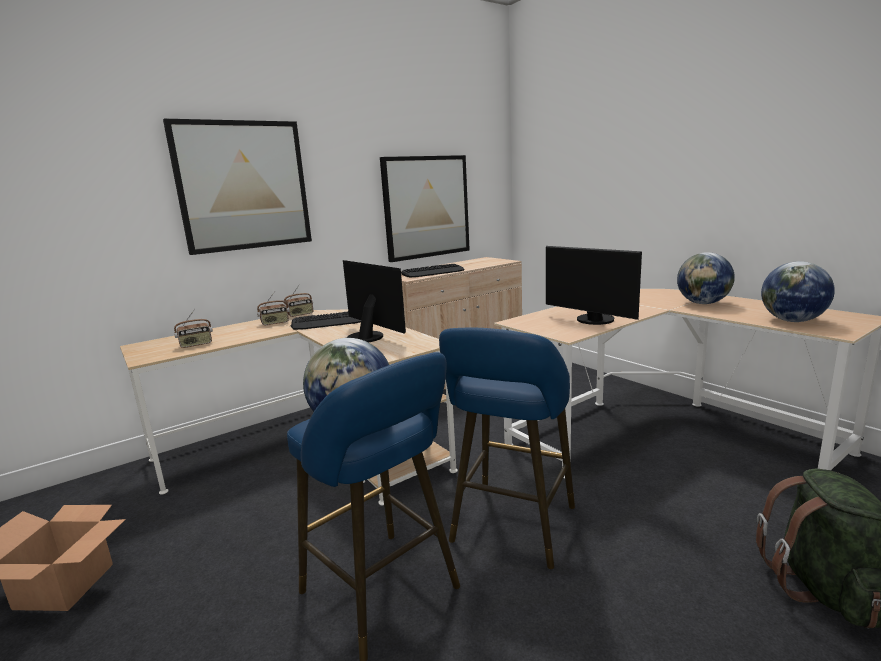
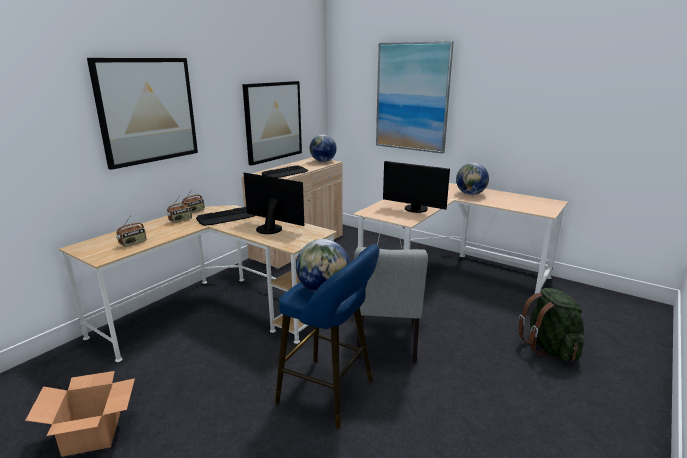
camera: 20 degrees left, 5 degrees up
blue stool [439,328,575,569] -> grey chair [354,247,428,363]
globe [761,261,835,322] -> globe moved to [310,134,337,162]
none -> picture [376,41,454,154]

